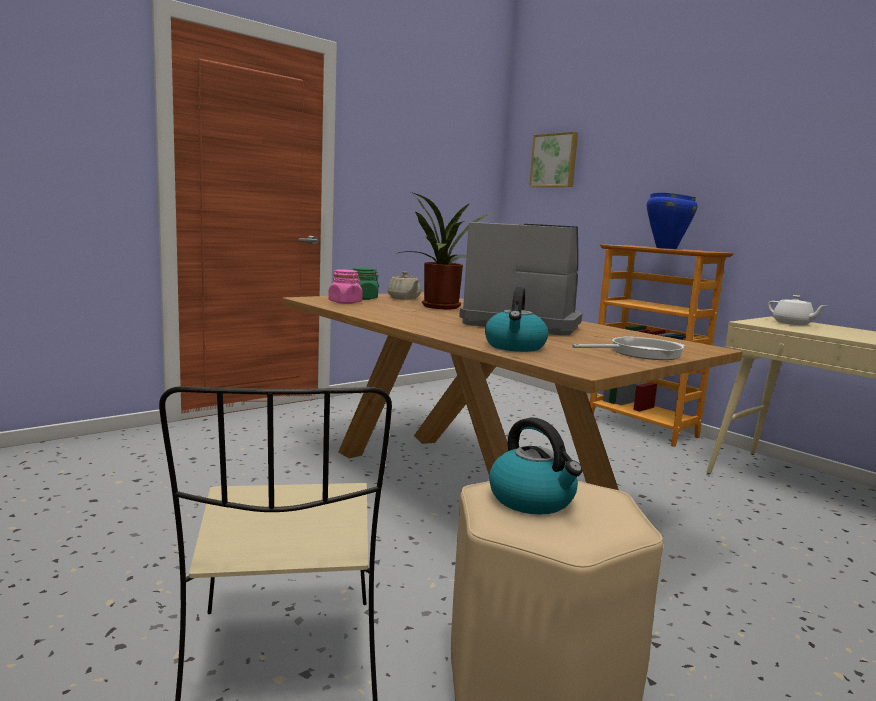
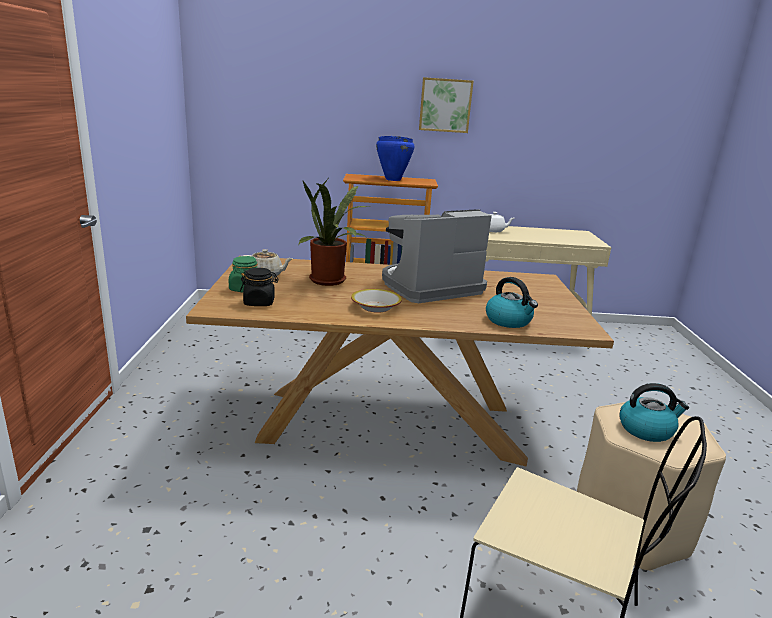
camera: 50 degrees left, 10 degrees up
pink jar [328,270,362,304] -> black jar [240,268,279,306]
picture [529,132,578,187] -> picture moved to [419,77,473,133]
frying pan [572,336,685,360] -> none
none -> bowl [351,289,402,313]

